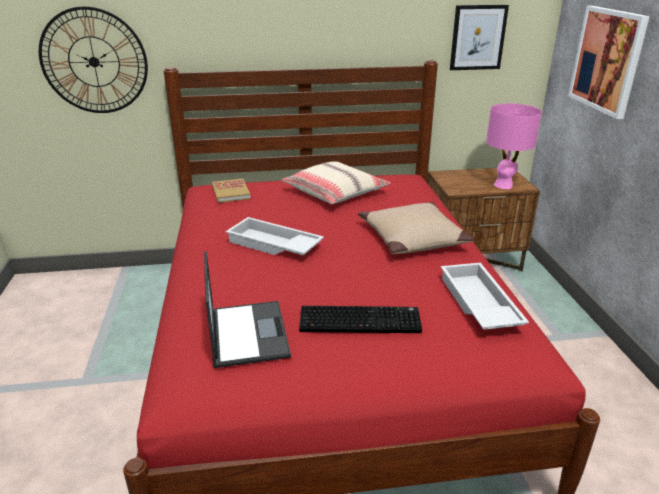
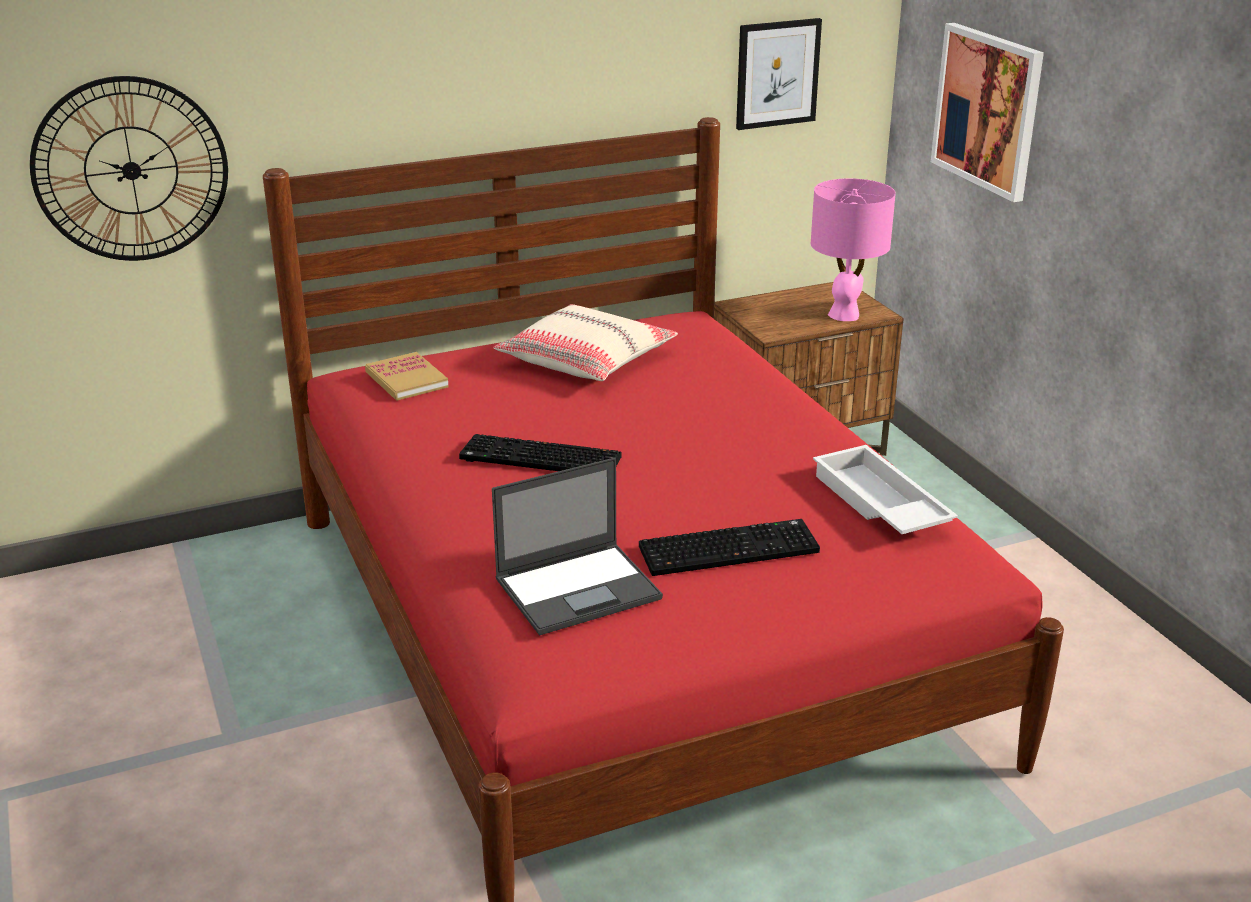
camera: 15 degrees left, 0 degrees up
laptop [204,251,291,368] -> laptop turned 90 degrees clockwise [492,458,663,636]
white tray [226,217,324,255] -> keyboard [459,434,621,471]
beige pillow [358,202,474,254] -> none

